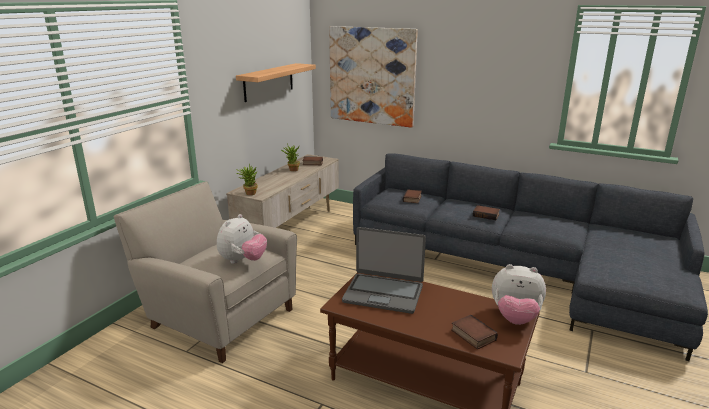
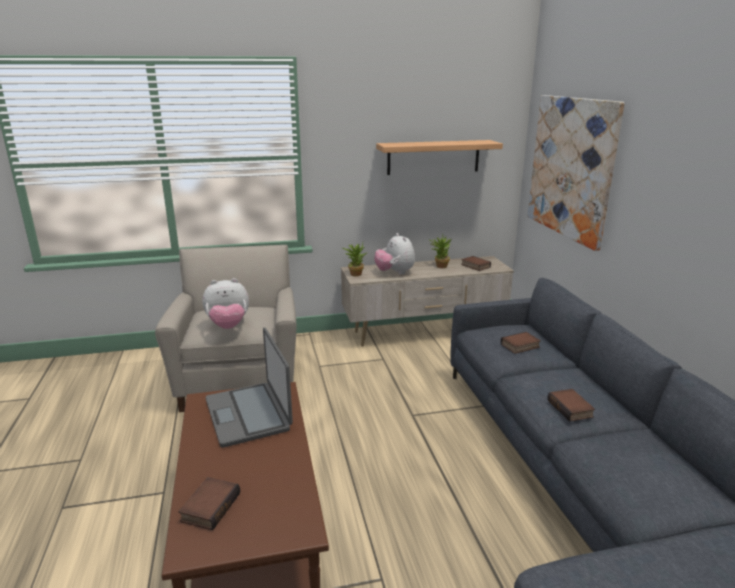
camera: 50 degrees right, 0 degrees up
plush toy [492,264,546,325] -> plush toy moved to [374,233,415,275]

